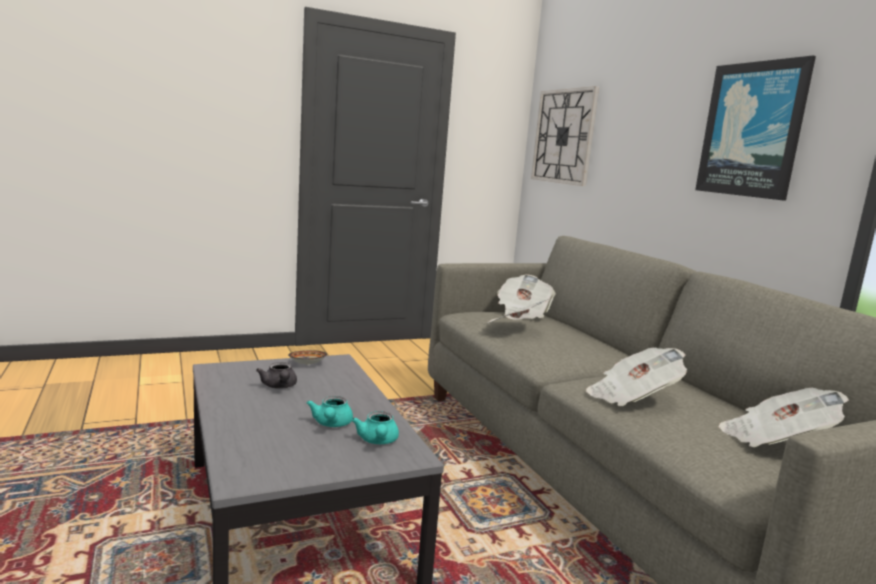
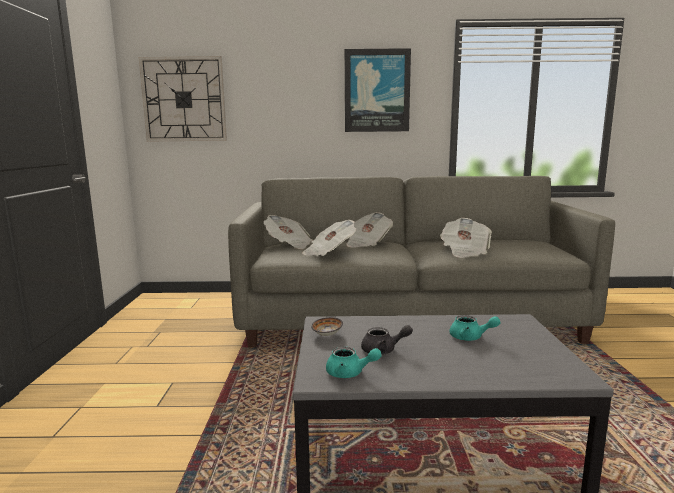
camera: 65 degrees left, 0 degrees up
turquoise teapot [352,411,399,444] -> turquoise teapot moved to [326,347,382,378]
newspaper [719,388,849,447] -> newspaper moved to [346,212,393,248]

